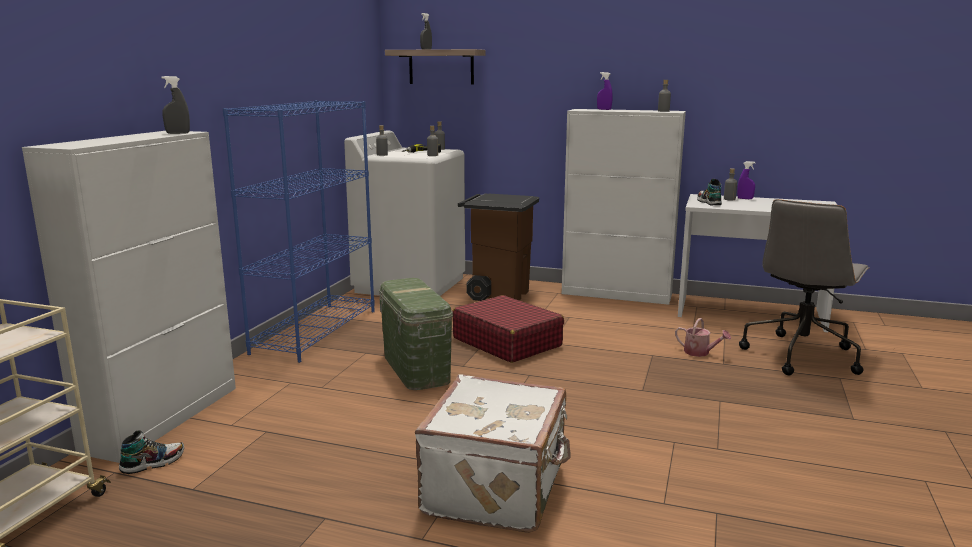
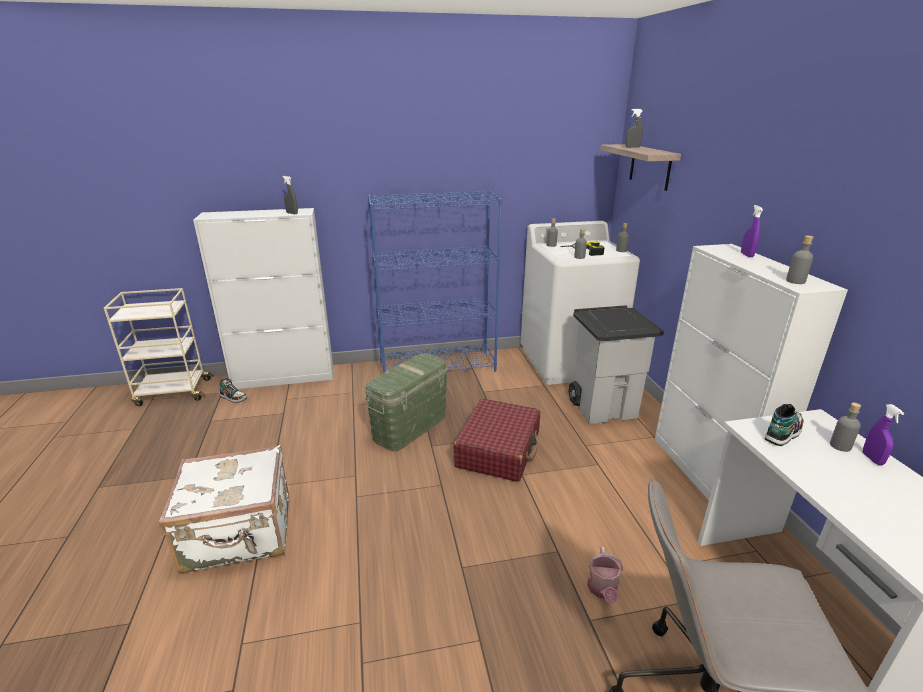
camera: 60 degrees right, 10 degrees up
brown trash can [458,194,539,301] -> grey trash can [569,305,664,424]

